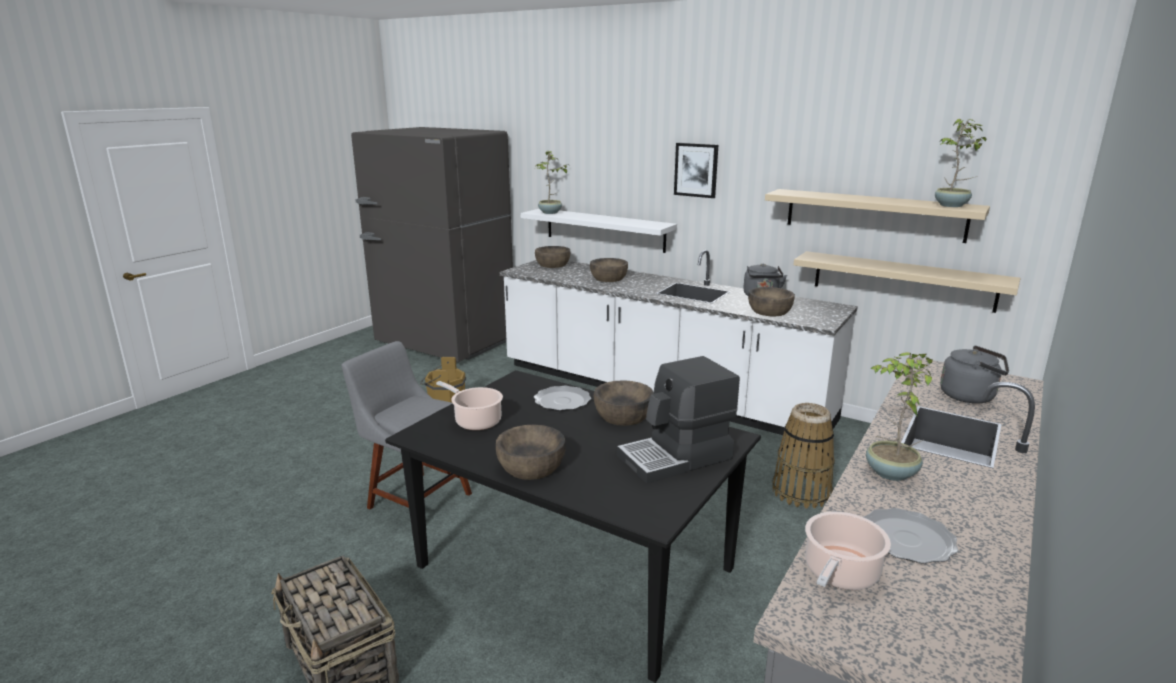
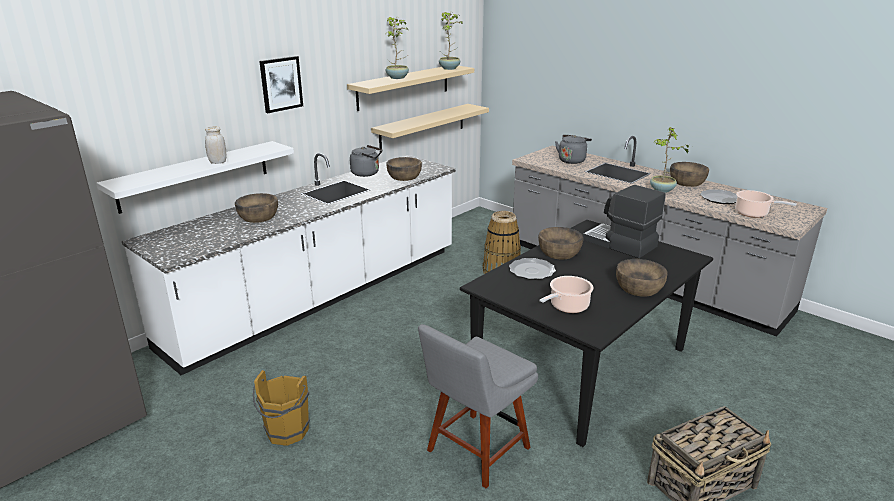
camera: 80 degrees left, 5 degrees up
potted plant [534,151,570,214] -> potted plant moved to [386,17,409,79]
brown bowl [535,246,570,268] -> brown bowl moved to [670,162,709,187]
coffee machine [617,356,740,484] -> coffee machine turned 150 degrees clockwise [583,185,666,258]
none -> white jar [205,126,226,164]

